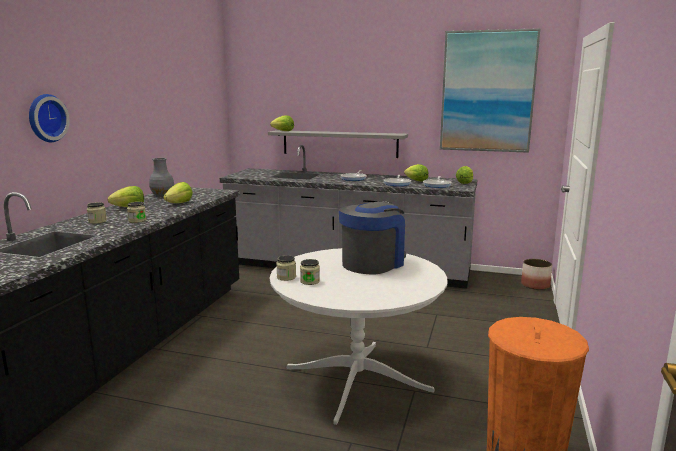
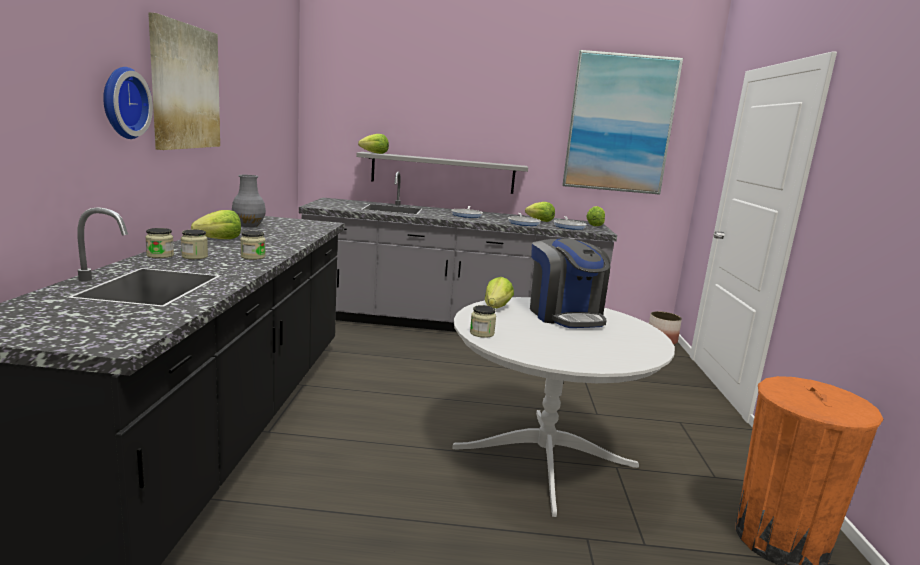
camera: 15 degrees left, 0 degrees up
lettuce [163,182,193,203] -> lettuce moved to [485,277,514,308]
jar [300,259,320,285] -> jar moved to [145,228,174,258]
coffee machine [339,201,406,275] -> coffee machine turned 135 degrees clockwise [530,238,610,328]
none -> picture [148,12,220,150]

